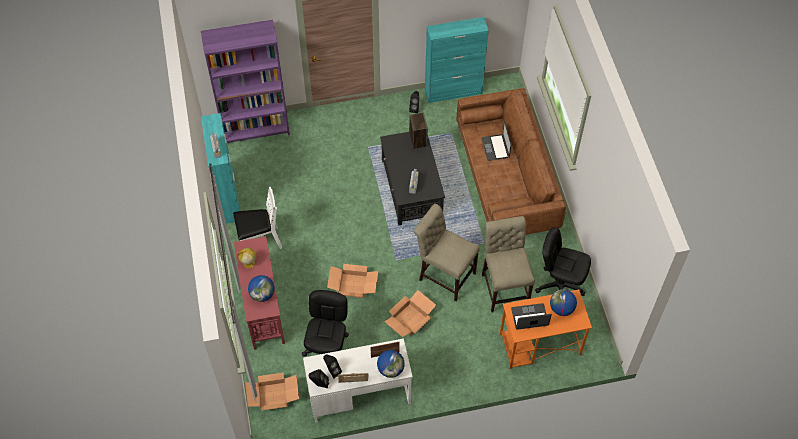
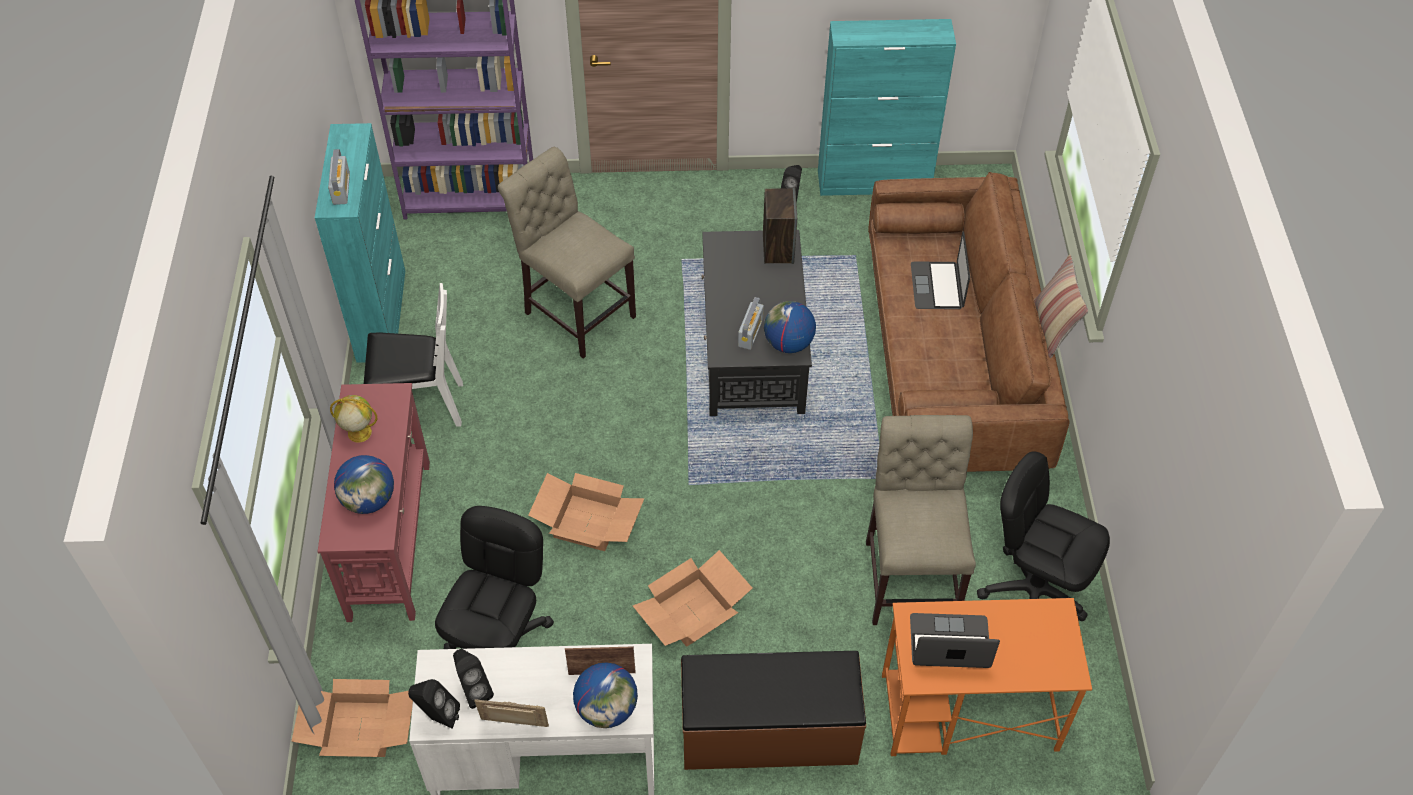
camera: 10 degrees right, 5 degrees down
beige chair [414,204,480,301] -> beige chair moved to [498,147,636,359]
globe [550,289,577,316] -> globe moved to [764,301,816,353]
none -> brown bench [681,651,866,770]
none -> pillow [1034,254,1088,358]

